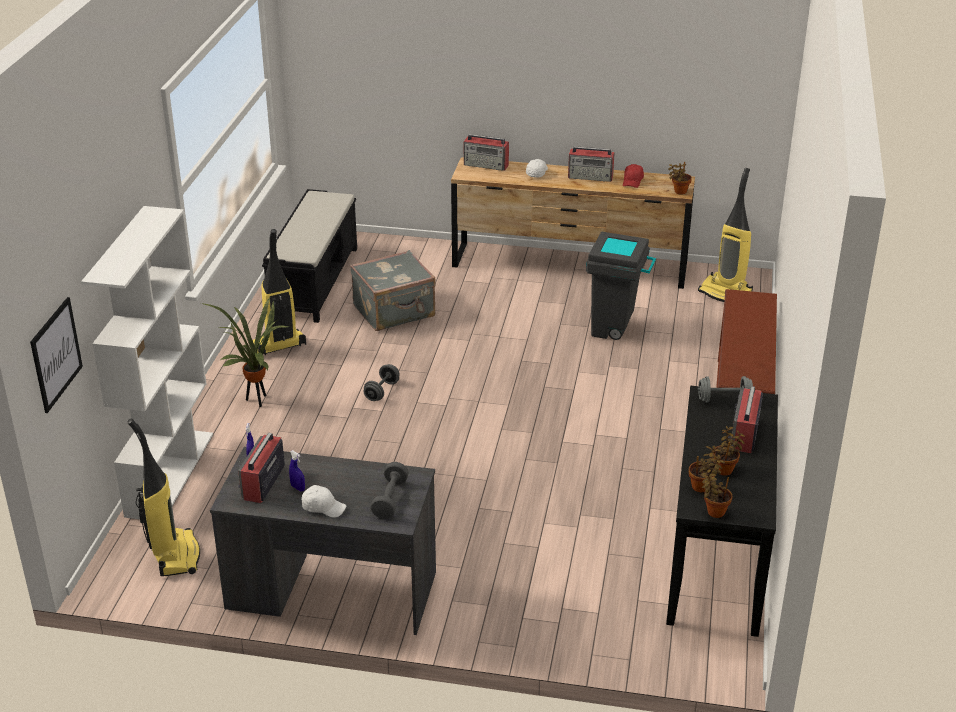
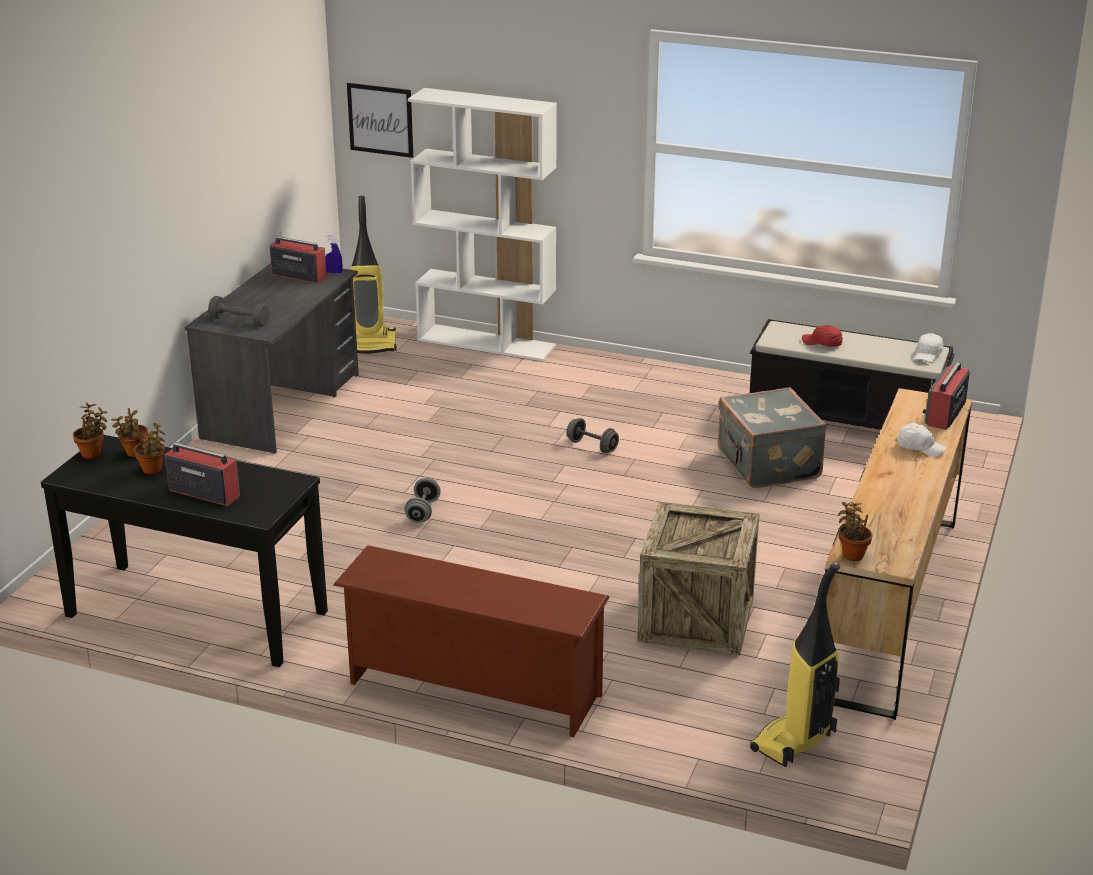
camera: 100 degrees right, 5 degrees down
potted plant [201,298,289,407] -> none
vacuum cleaner [253,229,306,355] -> none
blue spray bottle [289,450,305,492] -> none
white cap [301,485,346,518] -> white cap moved to [914,333,943,363]
radio [568,146,615,182] -> none
grey trash can [586,232,656,340] -> crate [637,502,759,656]
red cap [623,164,644,188] -> red cap moved to [802,325,843,347]
grey dumbbell [697,376,753,403] -> grey dumbbell moved to [404,478,441,523]

